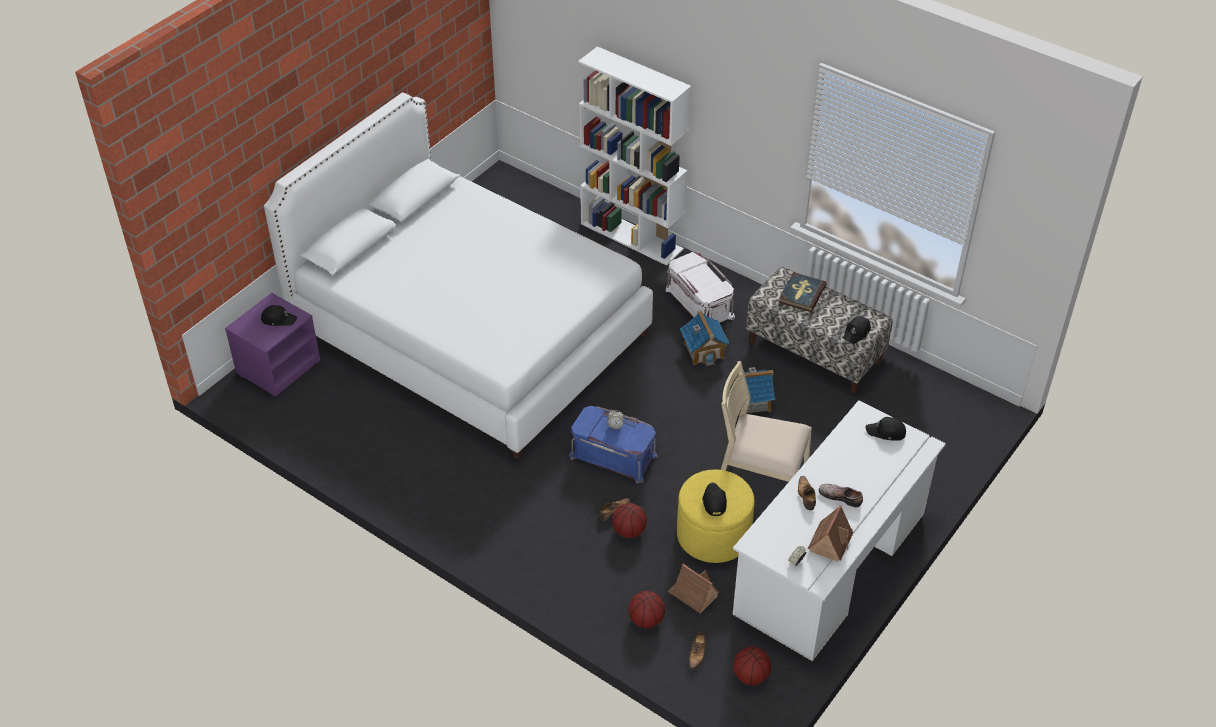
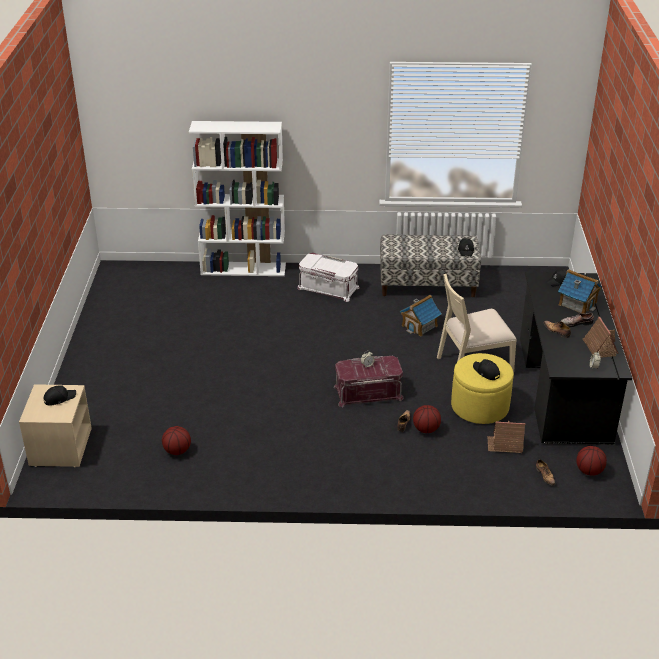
camera: 35 degrees left, 10 degrees down
purple nightstand [225,293,320,397] -> beige nightstand [19,384,92,468]
white bed [264,93,653,460] -> none
blue storage box [569,406,658,484] -> red storage box [333,356,404,407]
basketball [628,591,665,628] -> basketball moved to [162,426,191,455]
toy house [680,311,730,366] -> toy house moved to [558,269,602,314]
white desk [733,400,946,661] -> black desk [520,272,632,445]
book [779,272,826,312] -> none

